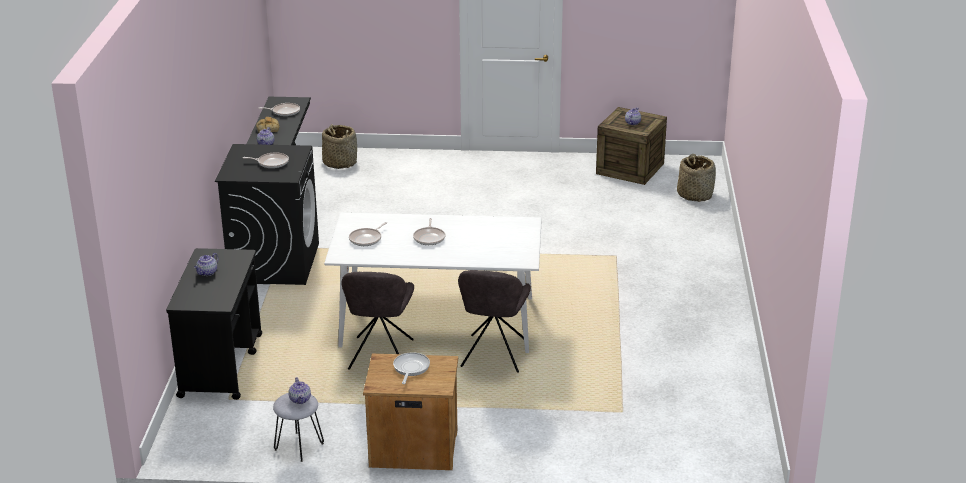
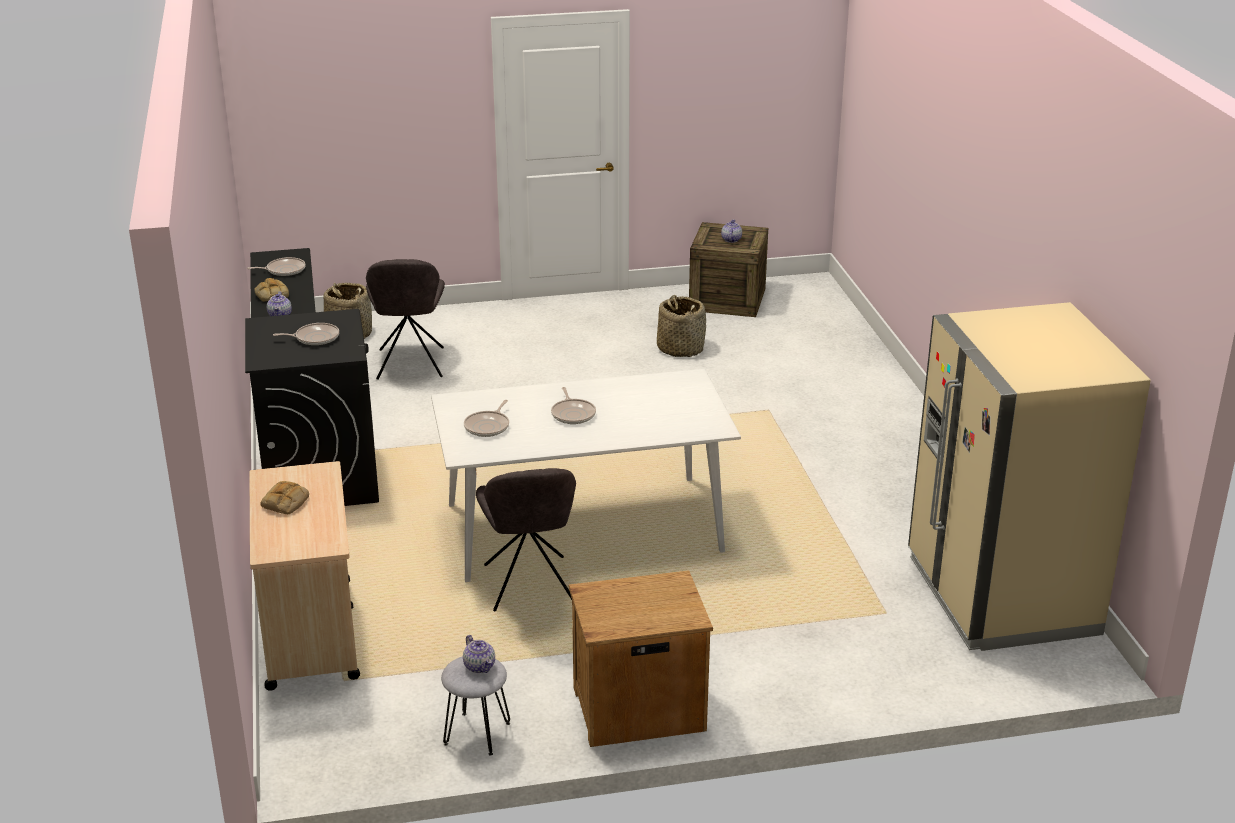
camera: 15 degrees left, 0 degrees up
black cart [166,248,262,400] -> beige cart [250,461,360,691]
teapot [194,253,218,276] -> bread [260,481,309,514]
frying pan [393,352,430,384] -> none
grey chair [458,270,531,373] -> grey chair moved to [366,259,445,380]
basket [677,154,716,202] -> basket moved to [657,295,706,357]
none -> beige fridge [908,302,1151,651]

